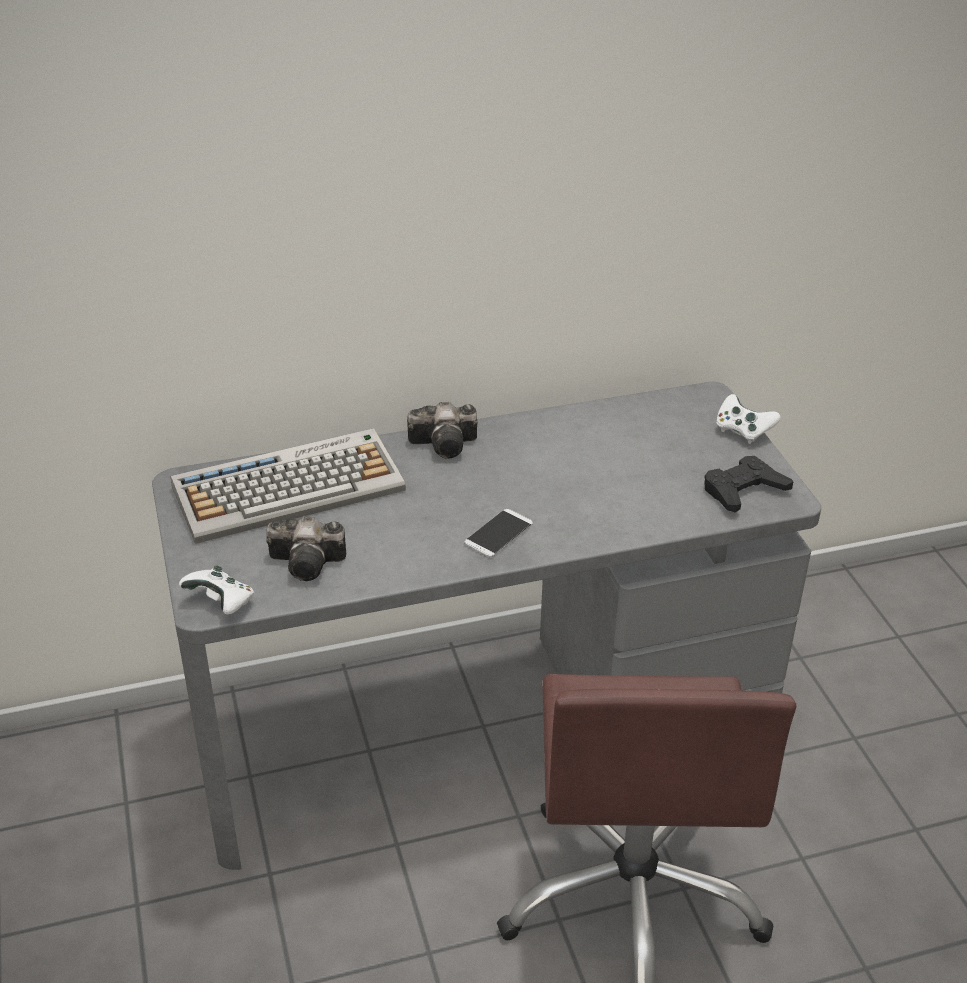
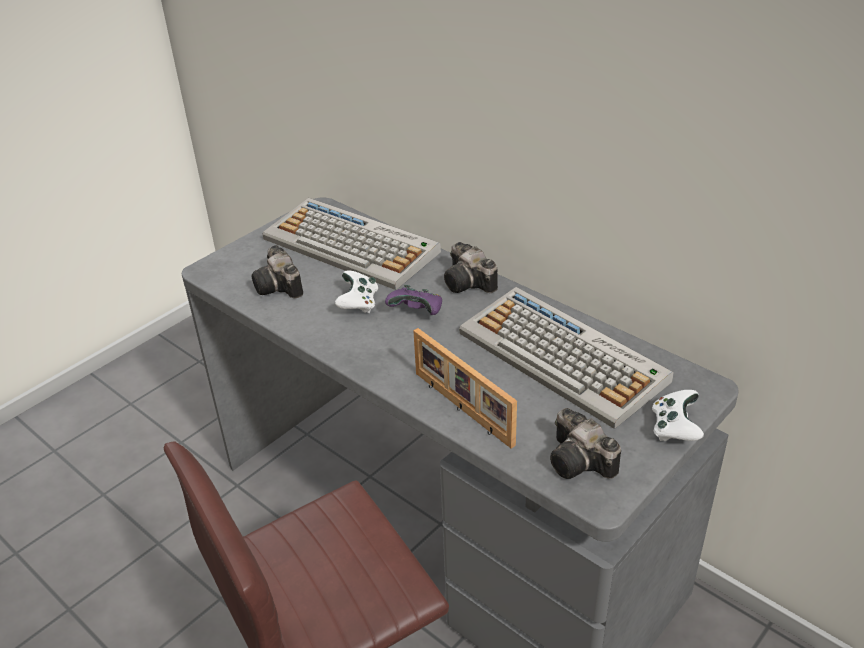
camera: 60 degrees right, 0 degrees up
white game controller [179,566,254,614] -> white game controller moved to [335,271,378,313]
phone [464,509,533,557] -> none
black game controller [704,456,793,513] -> camera [550,408,621,479]
none -> purple game controller [385,285,442,315]
none -> picture frame [413,328,517,448]
none -> keyboard [459,287,674,429]

